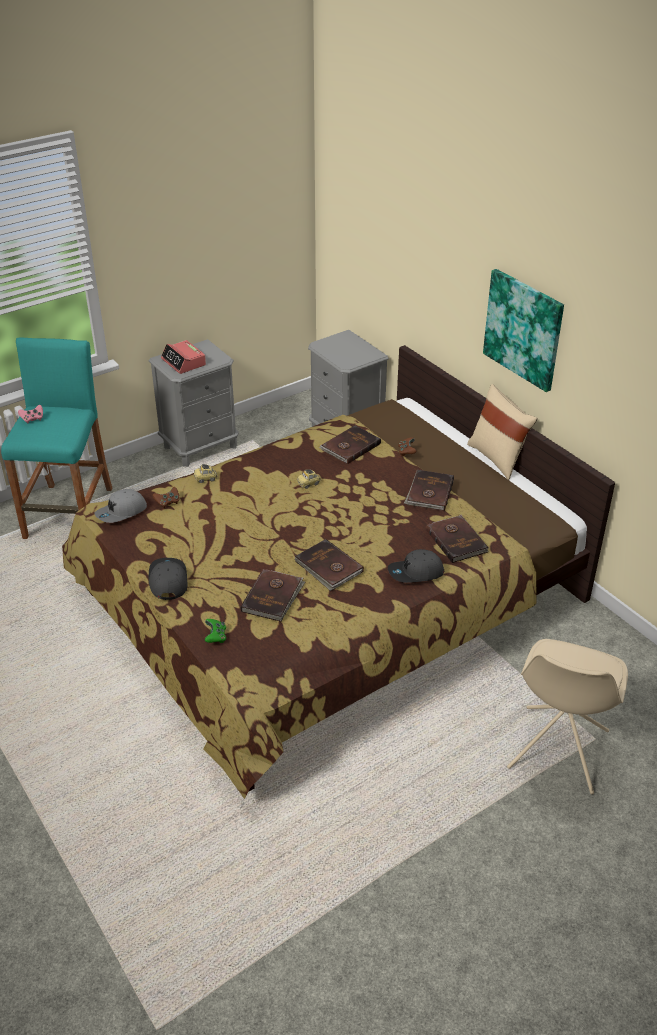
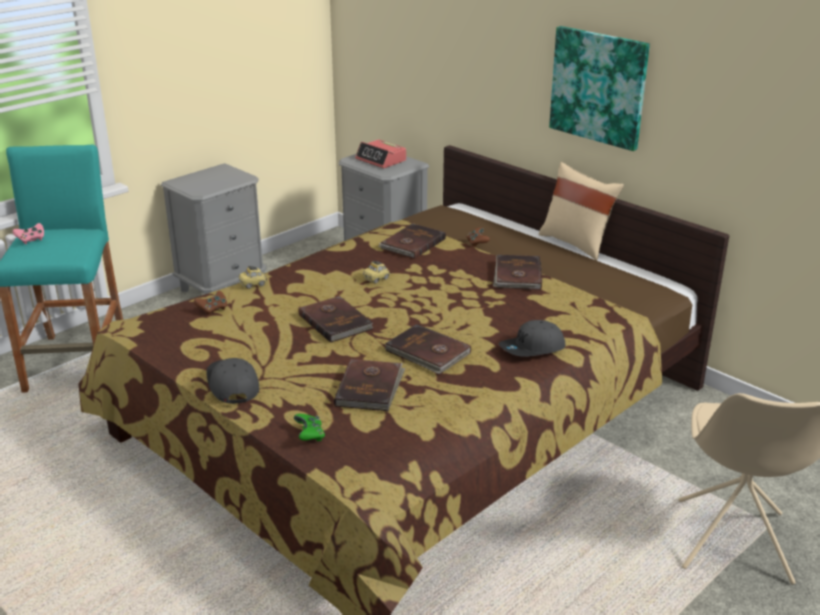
camera: 10 degrees left, 10 degrees down
grey cap [95,489,147,523] -> none
alarm clock [161,340,206,374] -> alarm clock moved to [355,139,406,168]
brown book [426,515,489,563] -> brown book moved to [298,296,373,343]

